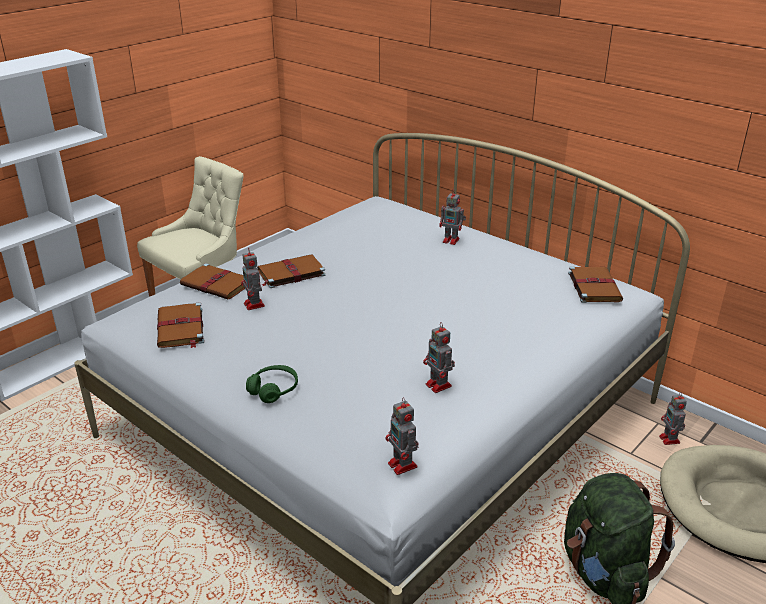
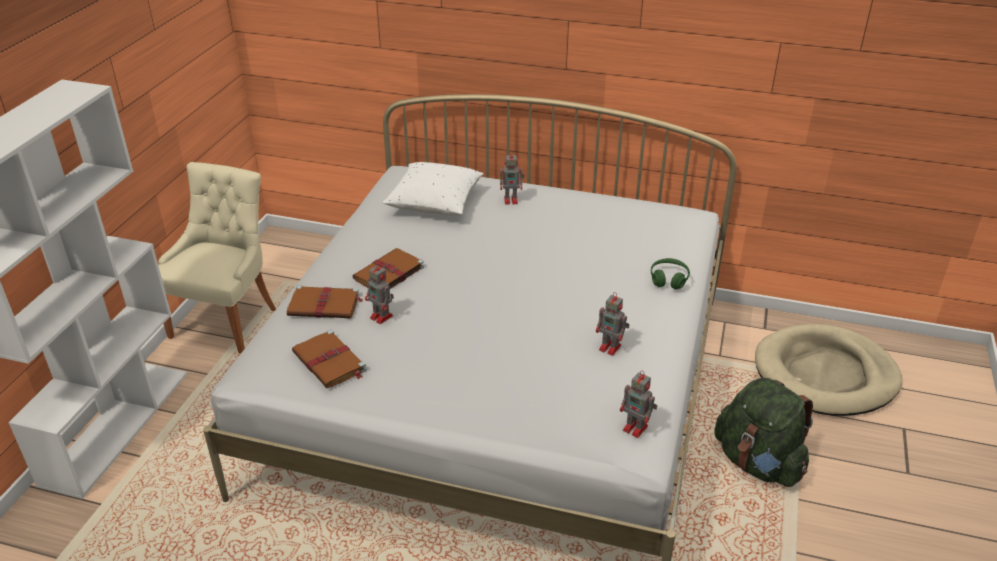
camera: 25 degrees left, 5 degrees up
green headphones [246,365,298,403] -> green headphones moved to [651,258,690,290]
brown book [568,266,623,303] -> none
toy robot [659,392,687,445] -> none
none -> white pillow [383,162,483,215]

